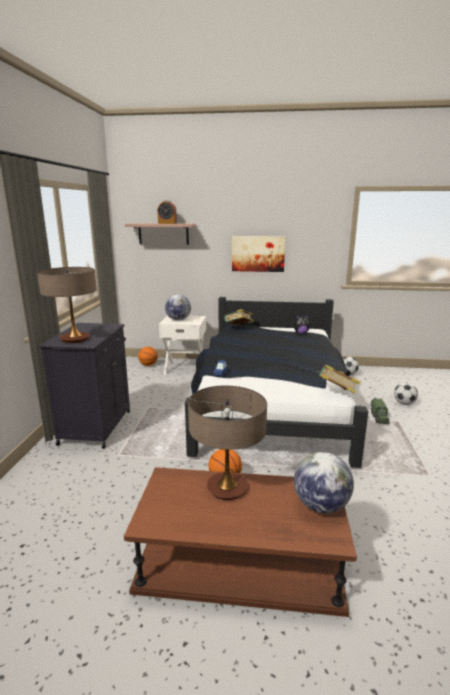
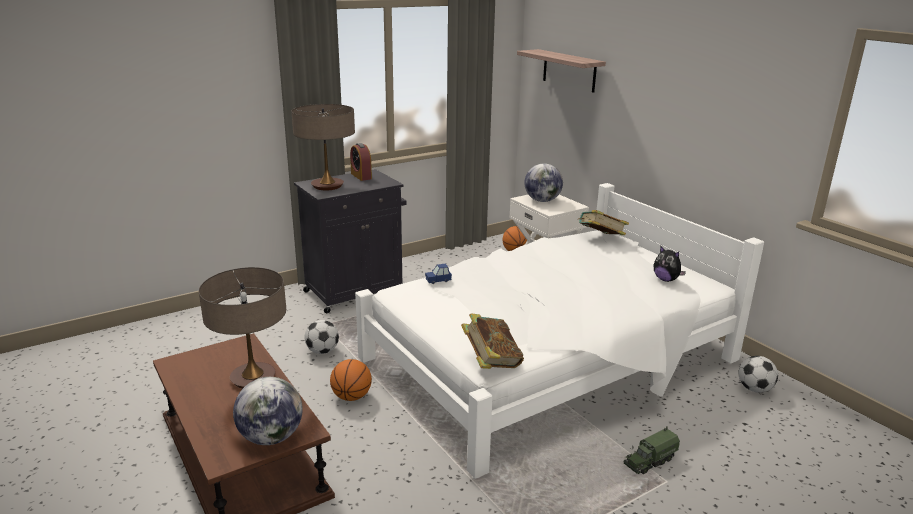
camera: 50 degrees right, 5 degrees up
alarm clock [158,201,177,224] -> alarm clock moved to [350,143,372,181]
black bed [185,297,368,468] -> white bed [355,183,764,479]
picture [232,236,285,272] -> none
football [394,383,418,405] -> football moved to [304,320,339,354]

